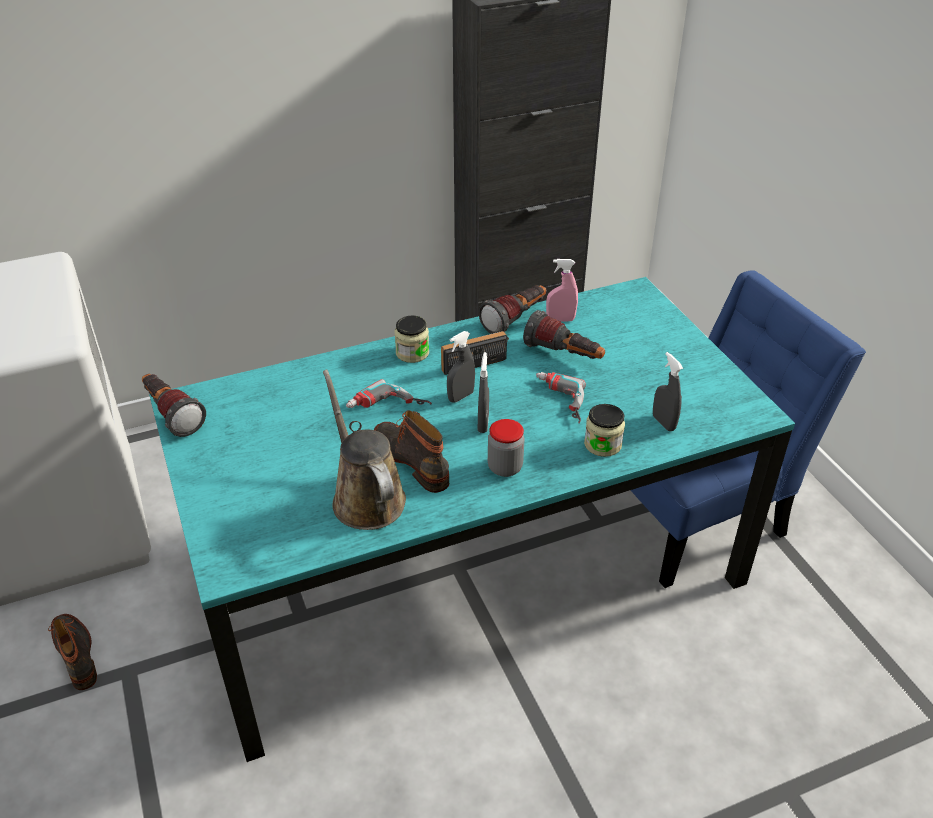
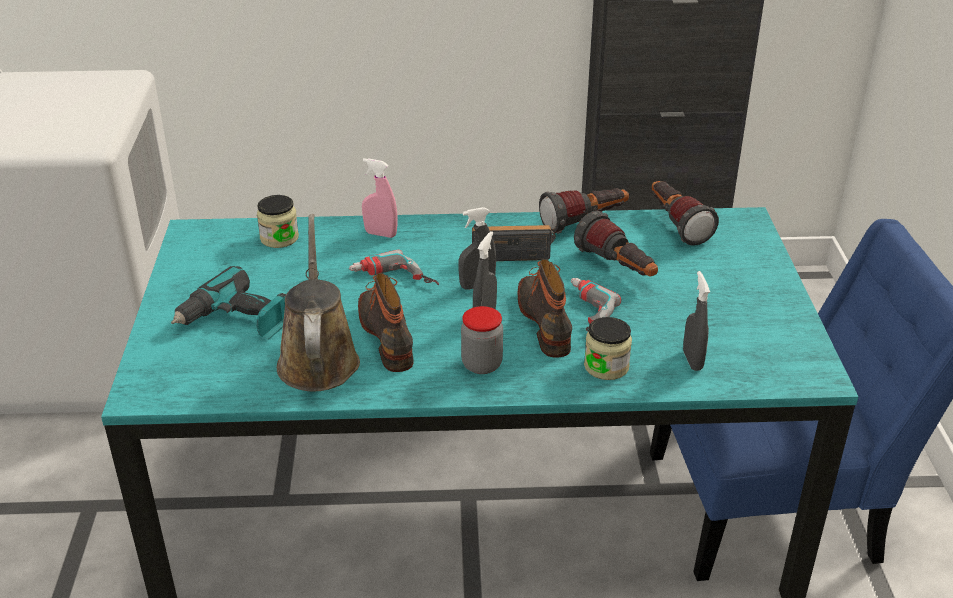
camera: 20 degrees right, 5 degrees down
boot [48,614,97,690] -> boot moved to [518,259,572,358]
flashlight [142,374,206,437] -> flashlight moved to [652,181,719,246]
jar [395,316,429,363] -> jar moved to [257,195,299,248]
pink spray bottle [546,259,578,321] -> pink spray bottle moved to [362,158,397,238]
none -> power drill [171,266,286,339]

